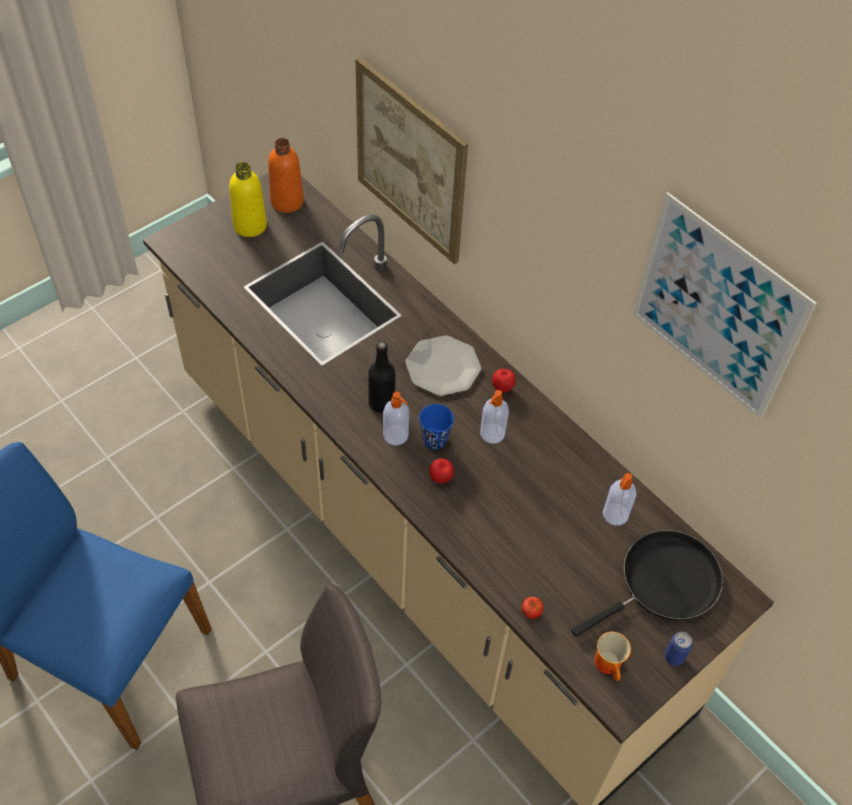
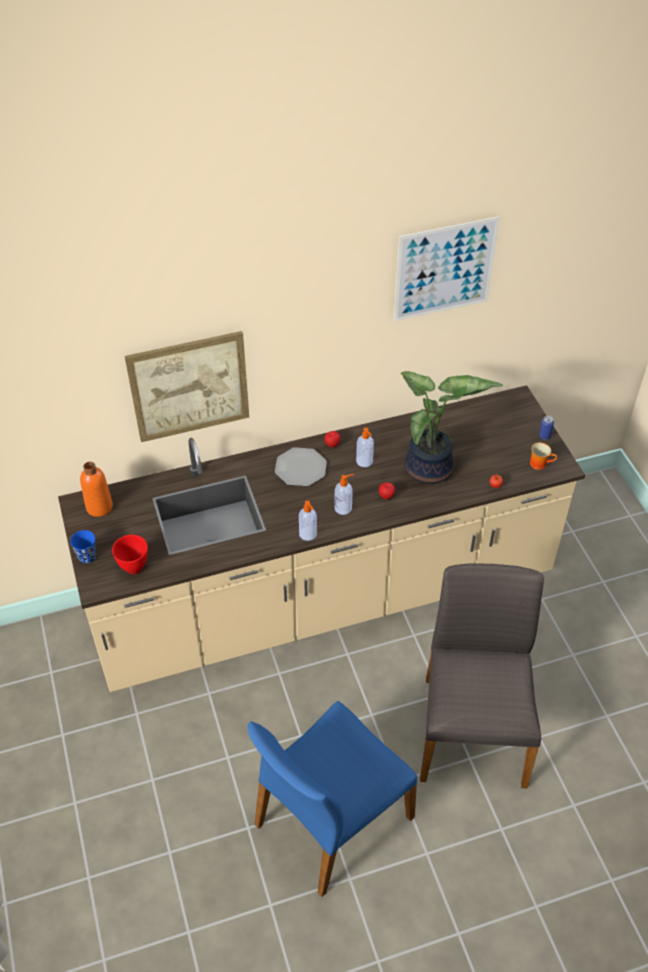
camera: 65 degrees left, 5 degrees down
yellow bottle [229,162,267,237] -> none
black bottle [368,341,395,413] -> none
blue cup [419,404,454,449] -> blue cup moved to [70,530,96,563]
black frying pan [571,530,723,637] -> none
soap dispenser [603,473,637,526] -> soap dispenser moved to [299,501,317,541]
none -> red bowl [112,535,148,574]
none -> potted plant [401,371,503,484]

